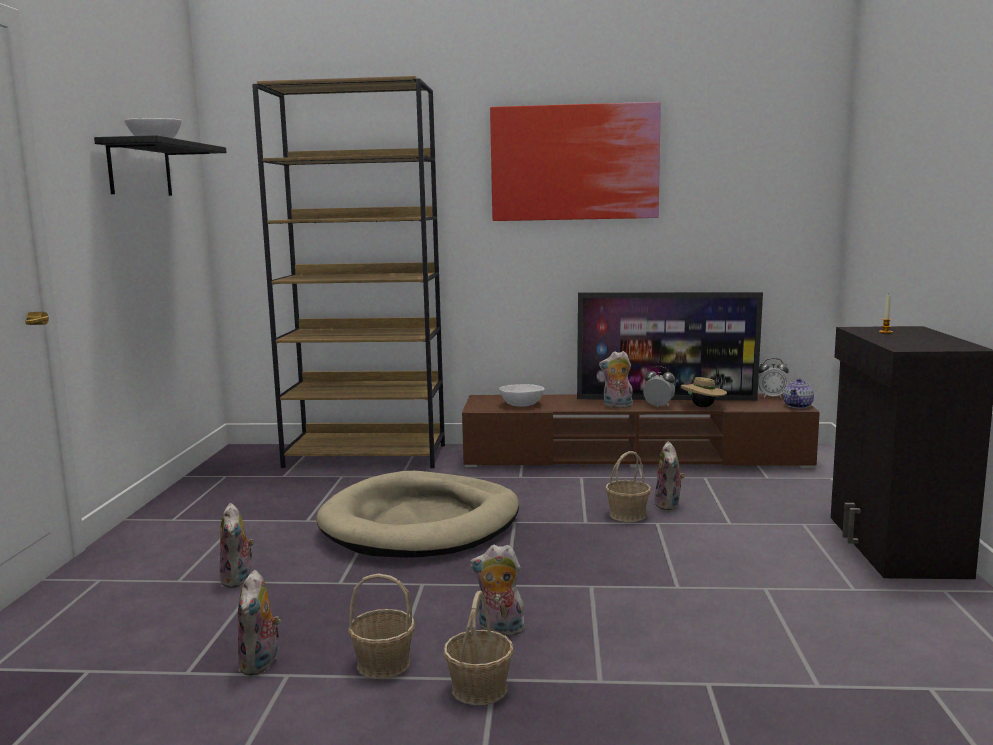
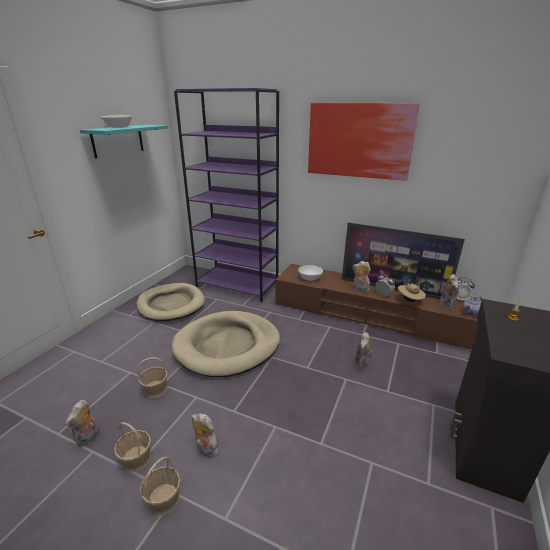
camera: 20 degrees right, 15 degrees up
black shelf [94,135,227,196] -> turquoise shelf [80,125,168,159]
plush toy [219,503,254,588] -> plush toy moved to [439,274,459,310]
brown bookcase [252,76,445,468] -> purple bookcase [174,88,279,302]
basket [605,451,651,522] -> basket moved to [138,357,168,398]
none -> beige dog bed [136,283,205,321]

